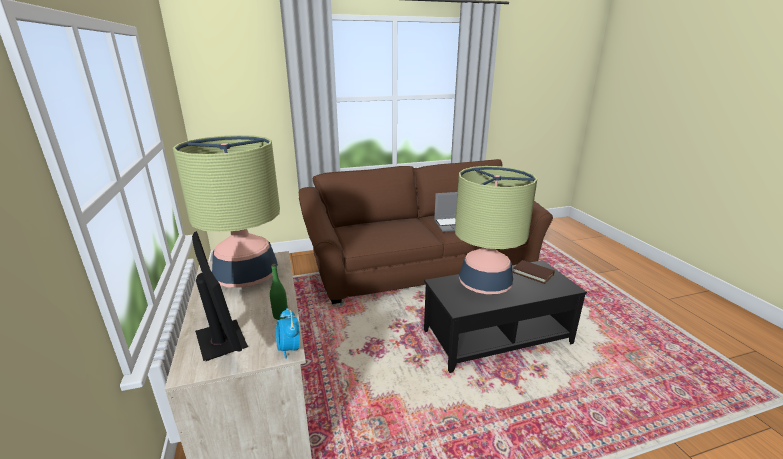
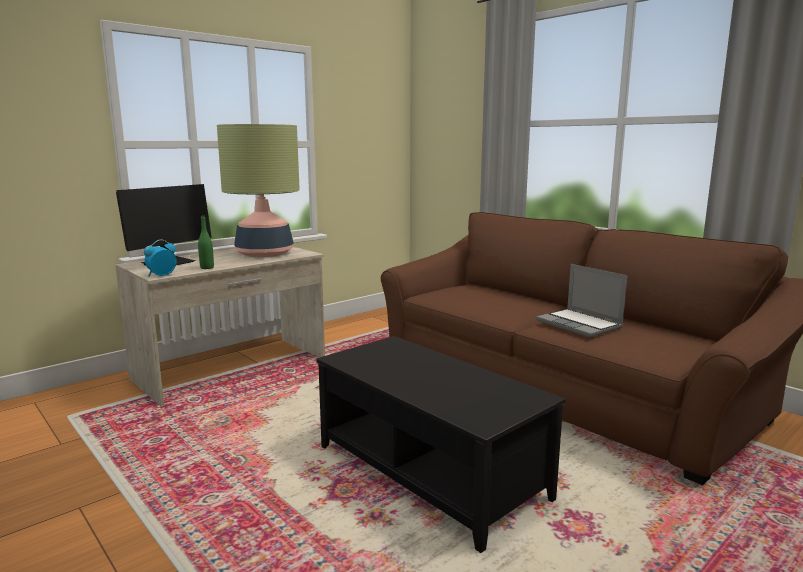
camera: 65 degrees right, 10 degrees down
table lamp [455,166,537,294] -> none
brown book [513,260,555,284] -> none

